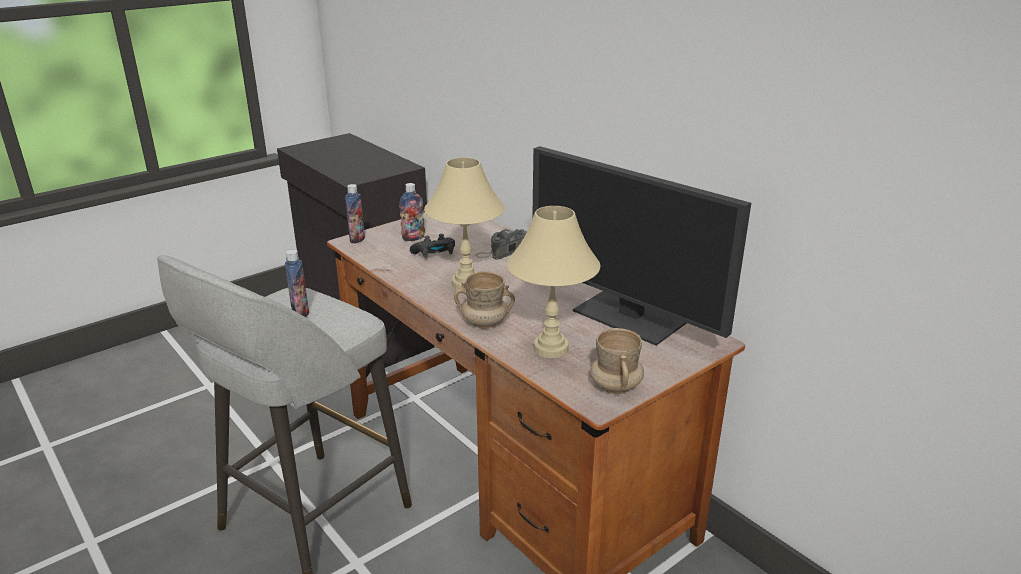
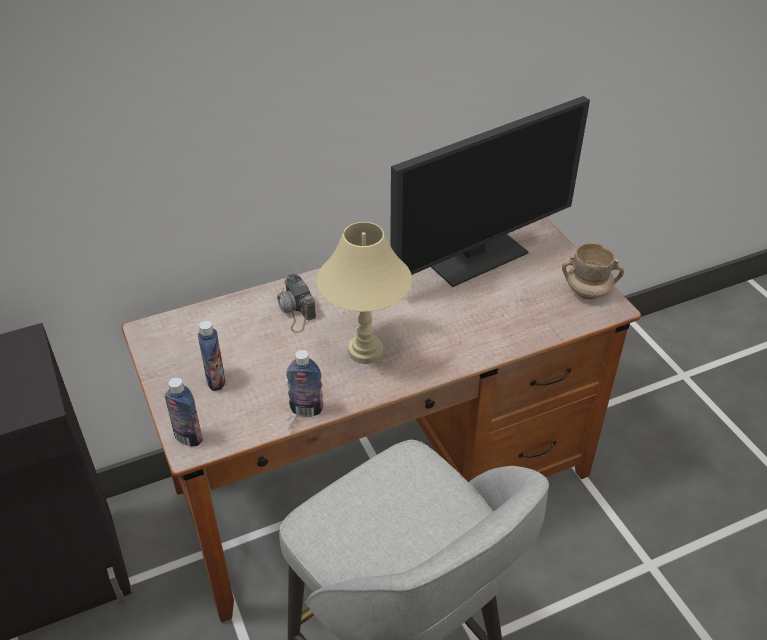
camera: 75 degrees left, 15 degrees up
bottle [285,250,309,317] -> bottle moved to [286,350,324,417]
black game controller [410,234,455,258] -> none
beige mug [454,271,515,329] -> none
beige table lamp [507,206,600,358] -> none

